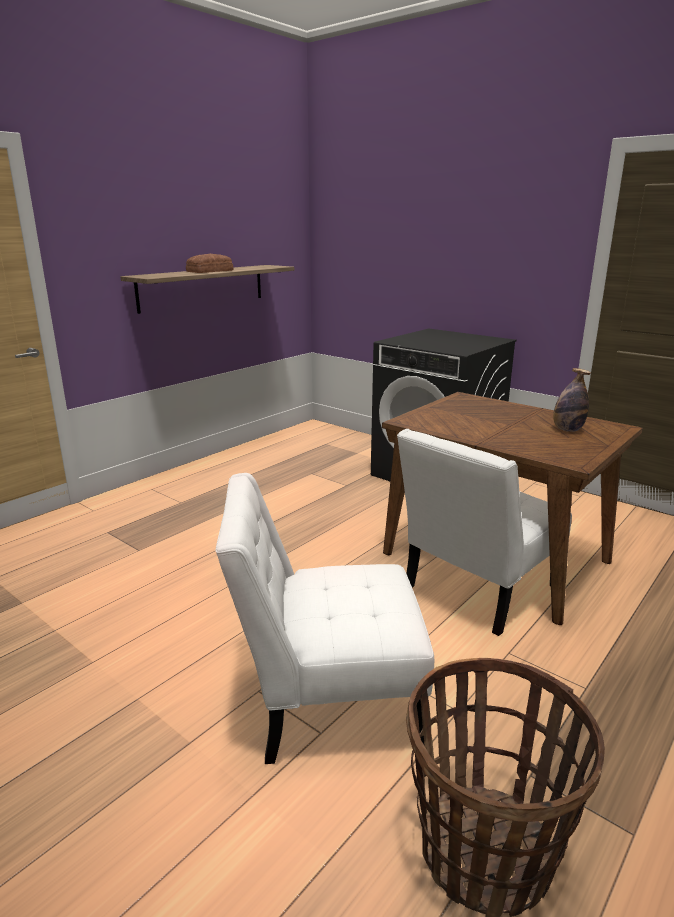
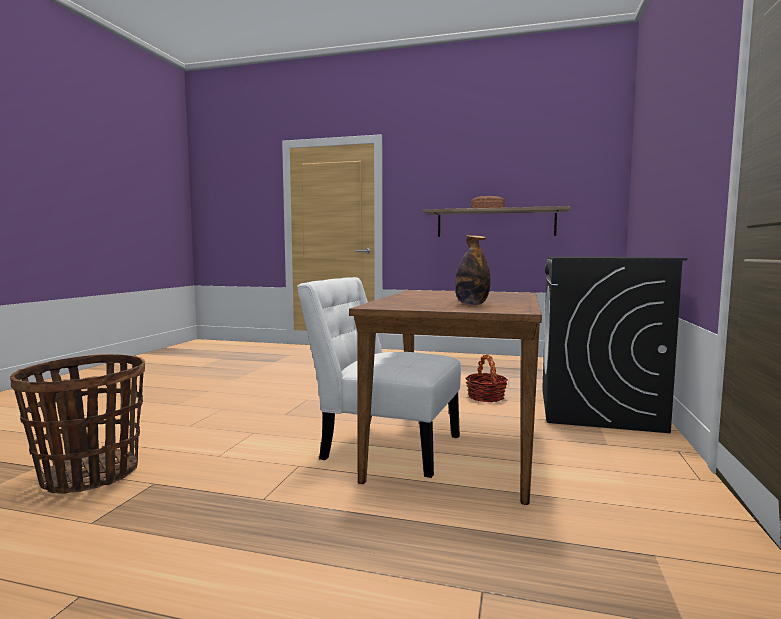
camera: 65 degrees right, 15 degrees down
white chair [216,473,434,764] -> none
none -> basket [465,354,508,402]

